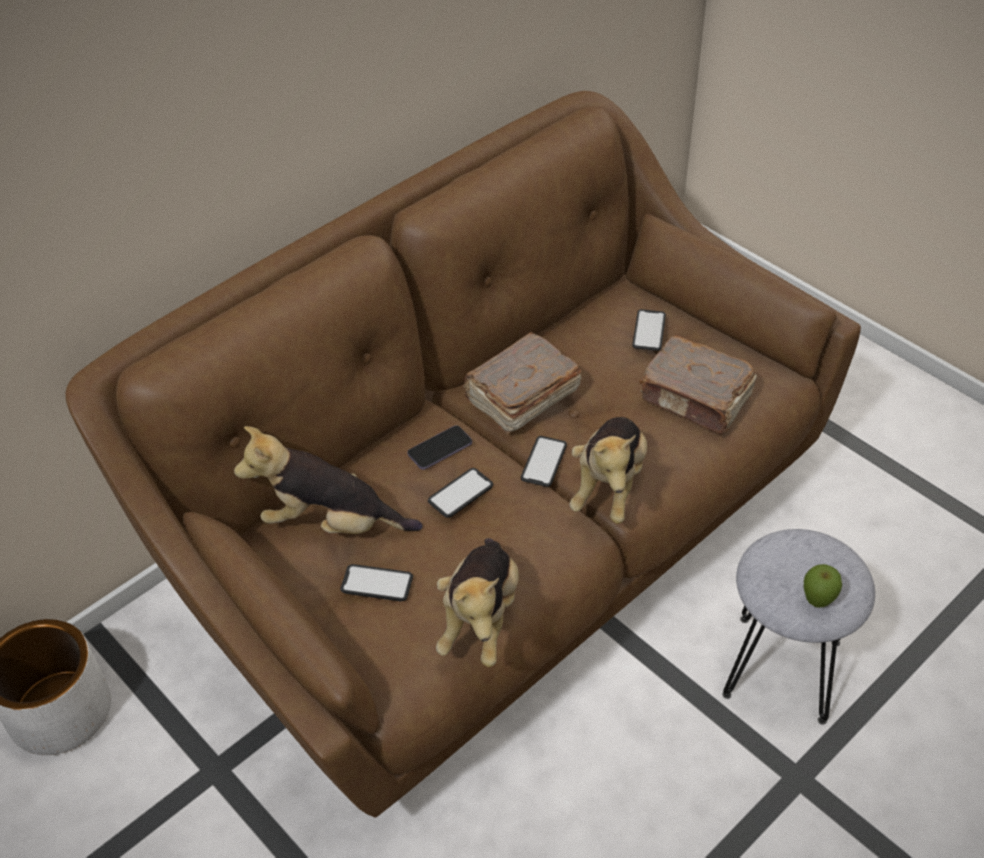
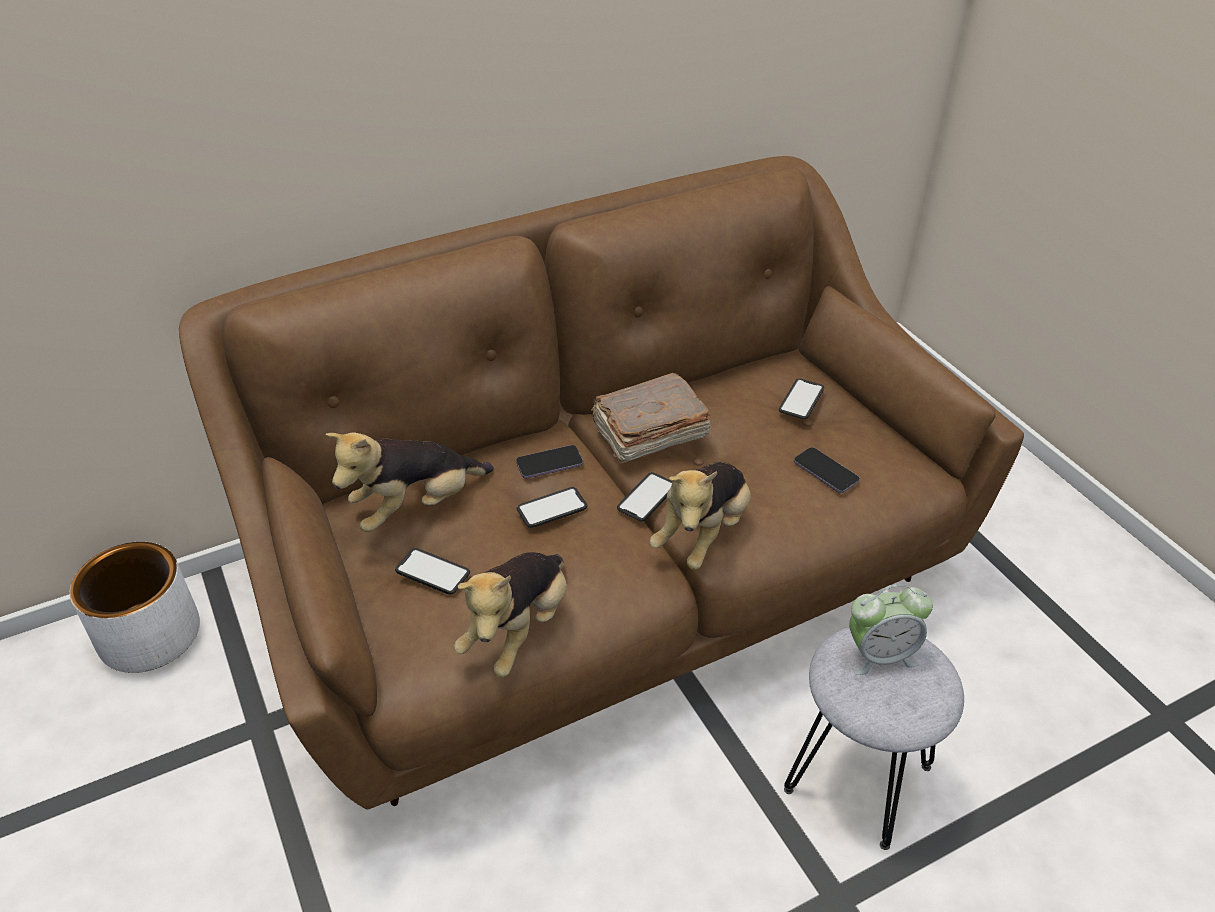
camera: 15 degrees right, 5 degrees down
plush toy [234,426,423,534] -> plush toy turned 60 degrees counterclockwise [325,432,494,532]
brown book [639,335,757,435] -> phone [794,447,860,493]
apple [804,564,842,607] -> none
none -> alarm clock [849,584,933,675]

